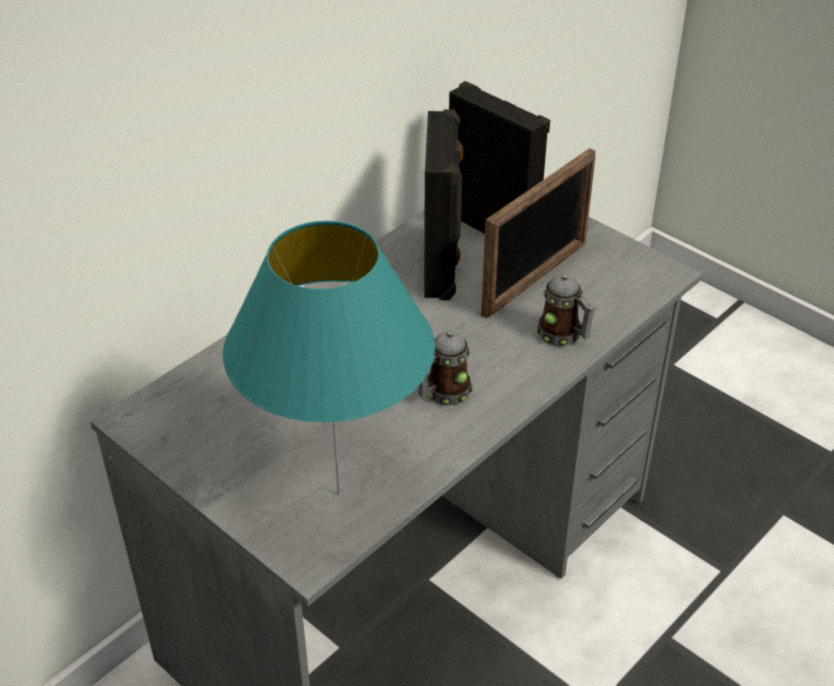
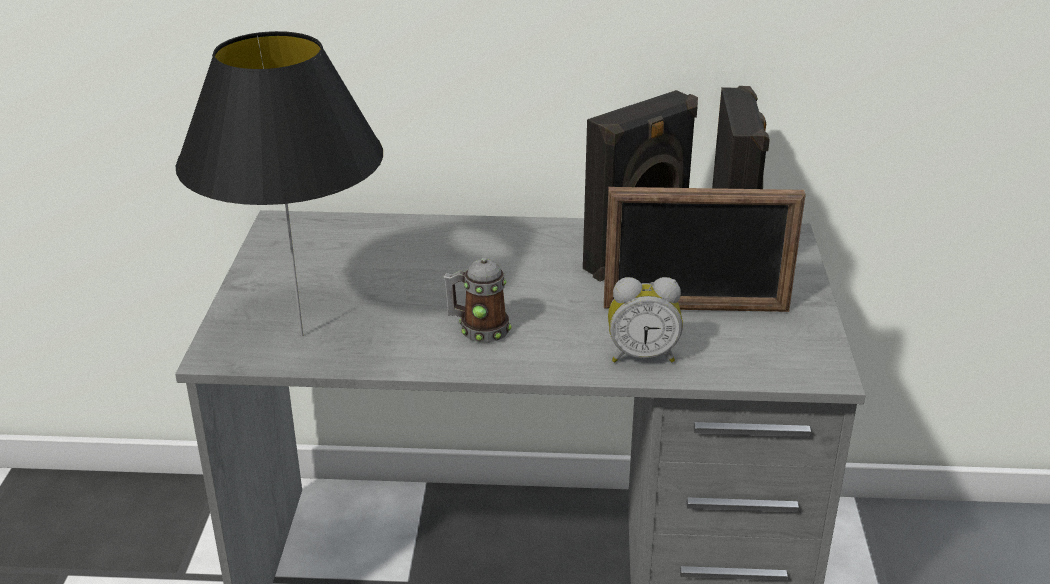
camera: 50 degrees right, 10 degrees down
turquoise table lamp [223,221,435,494] -> black table lamp [176,31,383,336]
mug [536,274,596,346] -> alarm clock [608,277,683,362]

